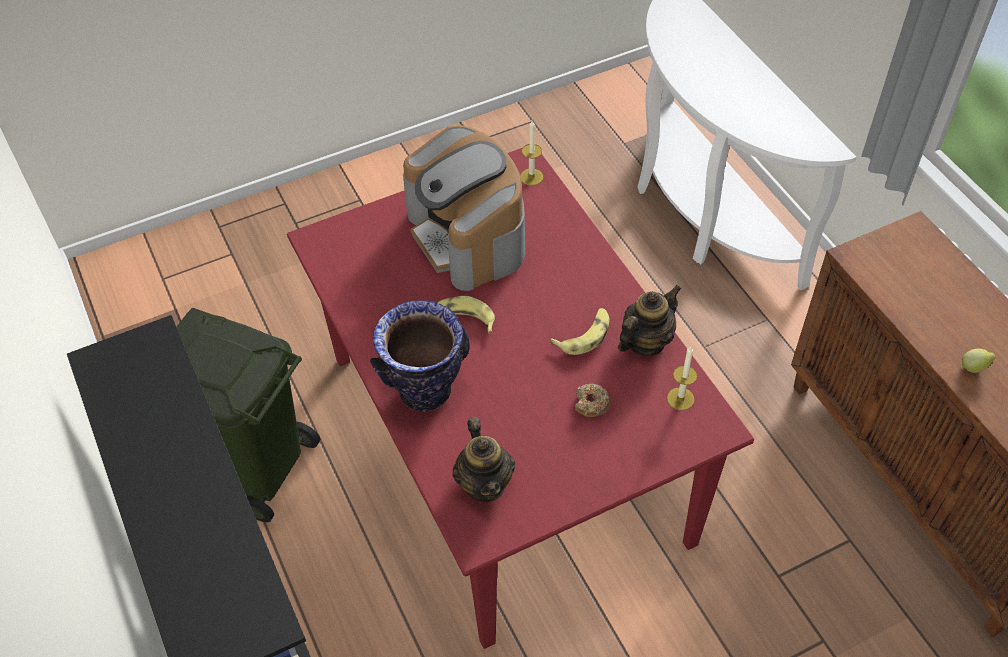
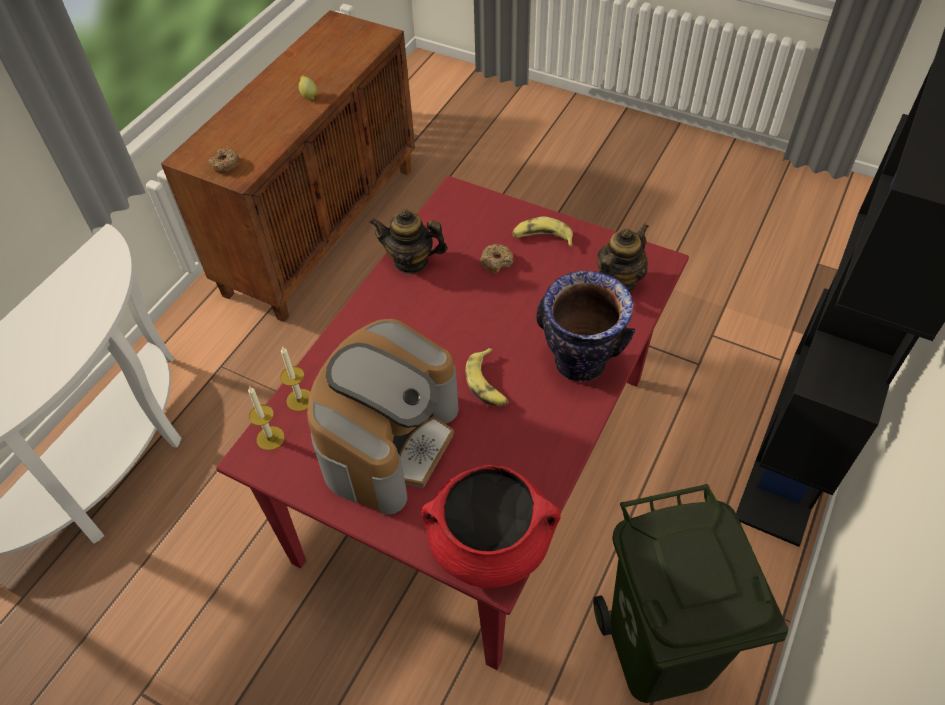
camera: 125 degrees left, 0 degrees up
banana [550,308,610,355] -> banana moved to [512,217,573,247]
candle [667,347,697,410] -> candle moved to [280,346,310,411]
none -> donut [208,148,240,173]
none -> red cooking pot [421,465,561,588]

